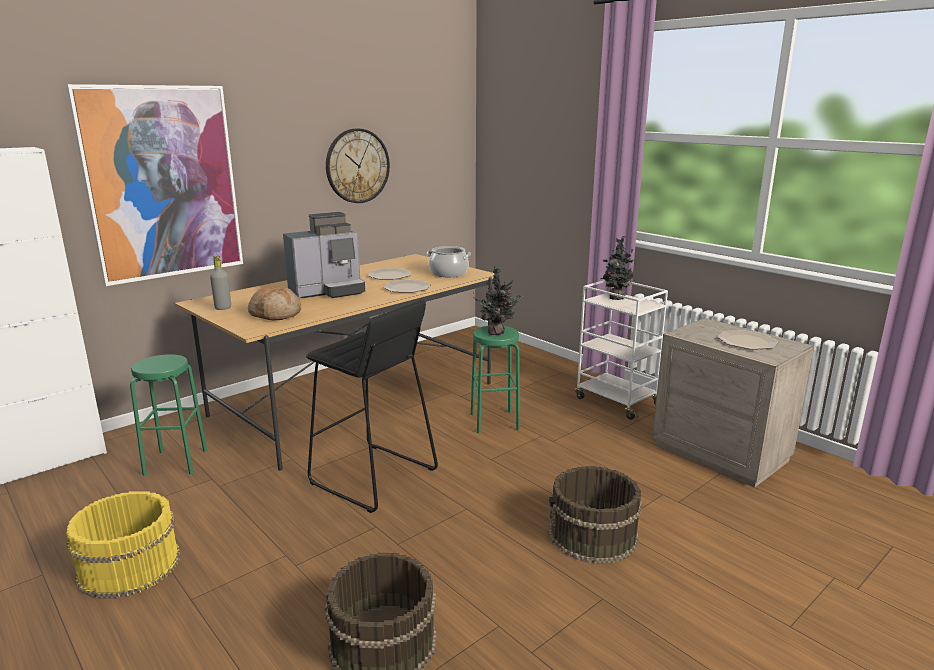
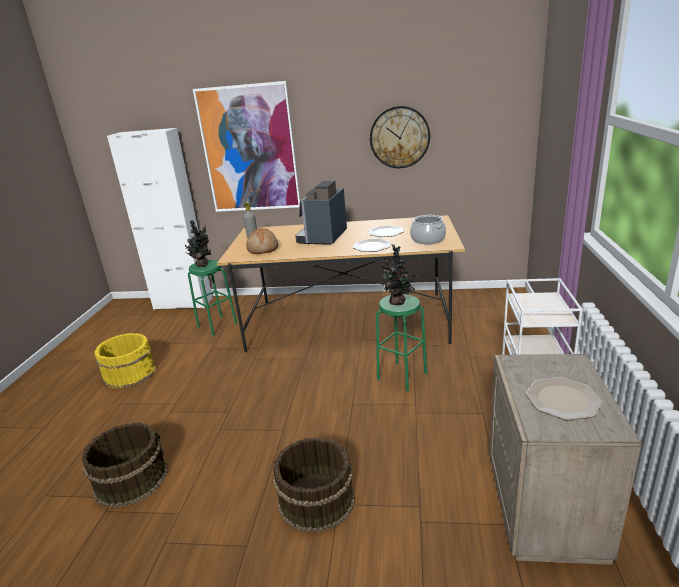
camera: 50 degrees right, 5 degrees up
coffee machine [283,212,365,298] -> coffee machine turned 90 degrees clockwise [295,180,347,245]
black stool [306,300,438,513] -> none
potted plant [601,236,634,300] -> potted plant moved to [185,220,211,267]

